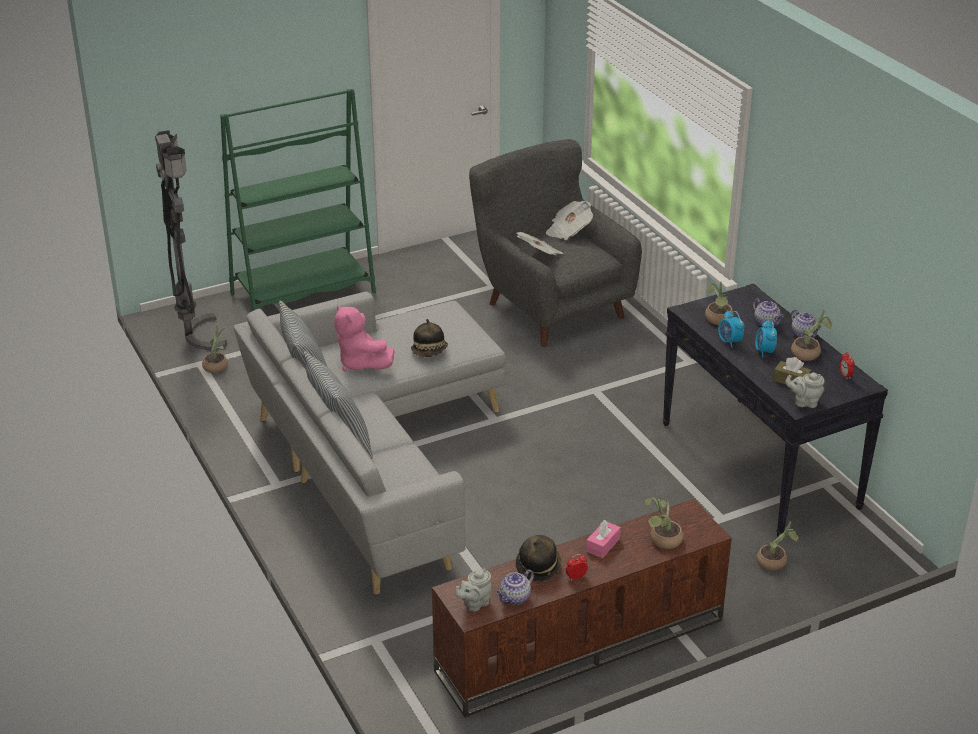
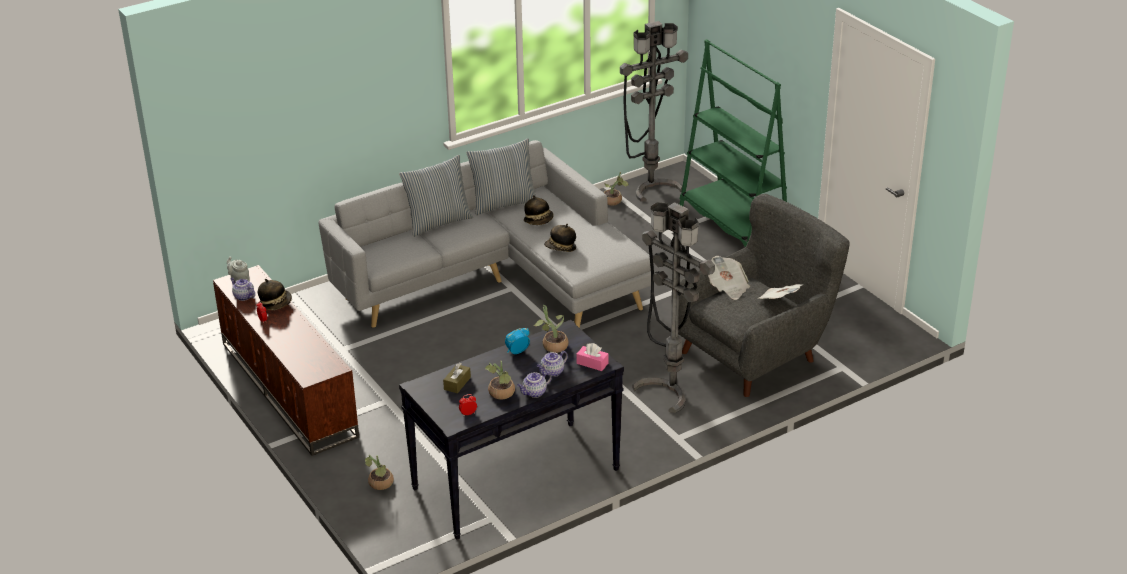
camera: 85 degrees right, 0 degrees up
pink plush toy [334,304,394,372] -> hat [524,195,554,225]
pink tissue box [586,520,621,558] -> pink tissue box moved to [576,343,609,371]
potted plant [645,497,683,549] -> none
alarm clock [755,320,777,357] -> none
grey teapot [785,373,825,408] -> none
none -> grey floor lamp [632,202,715,413]

